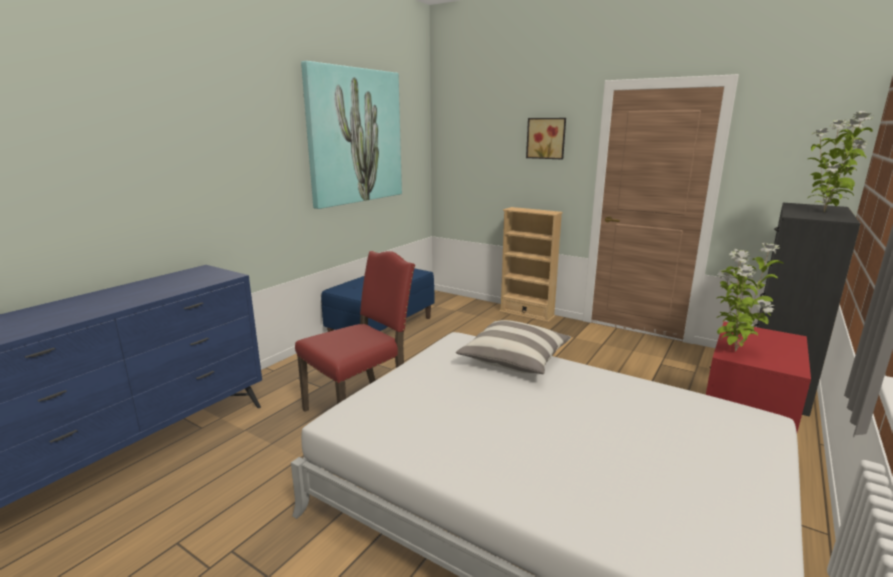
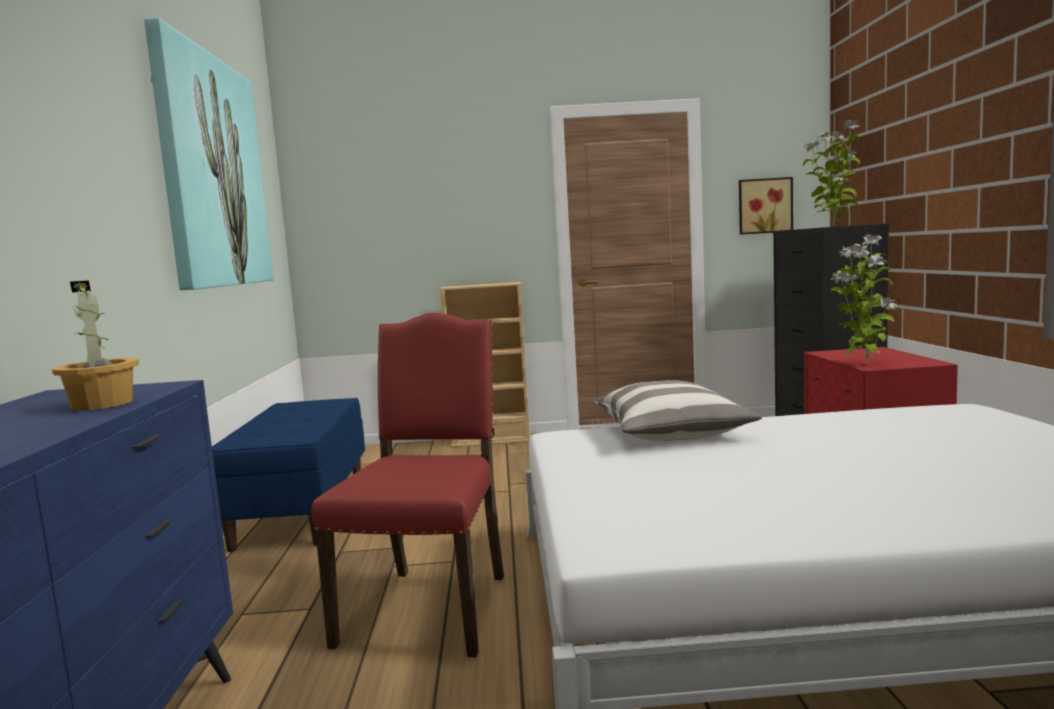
camera: 35 degrees left, 10 degrees down
picture [526,118,566,159] -> picture moved to [739,177,793,235]
none -> potted plant [52,281,139,411]

